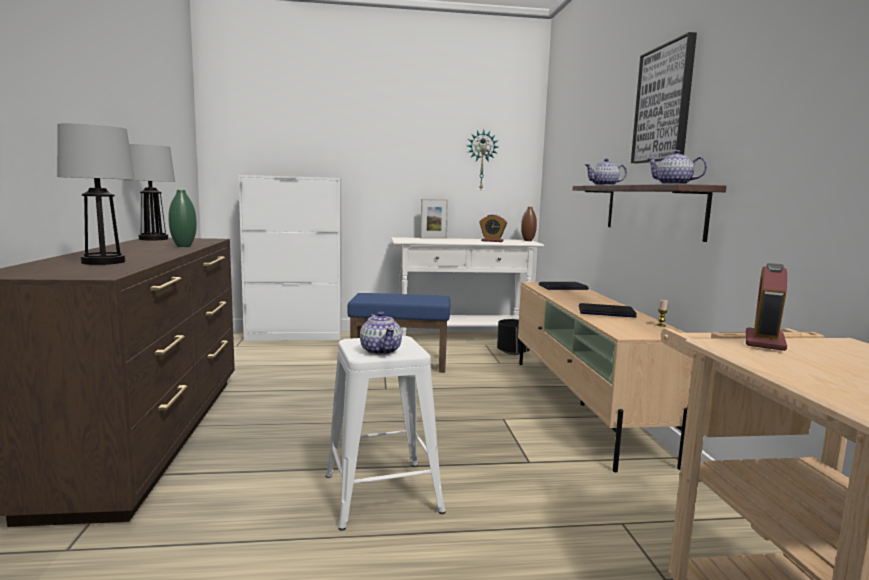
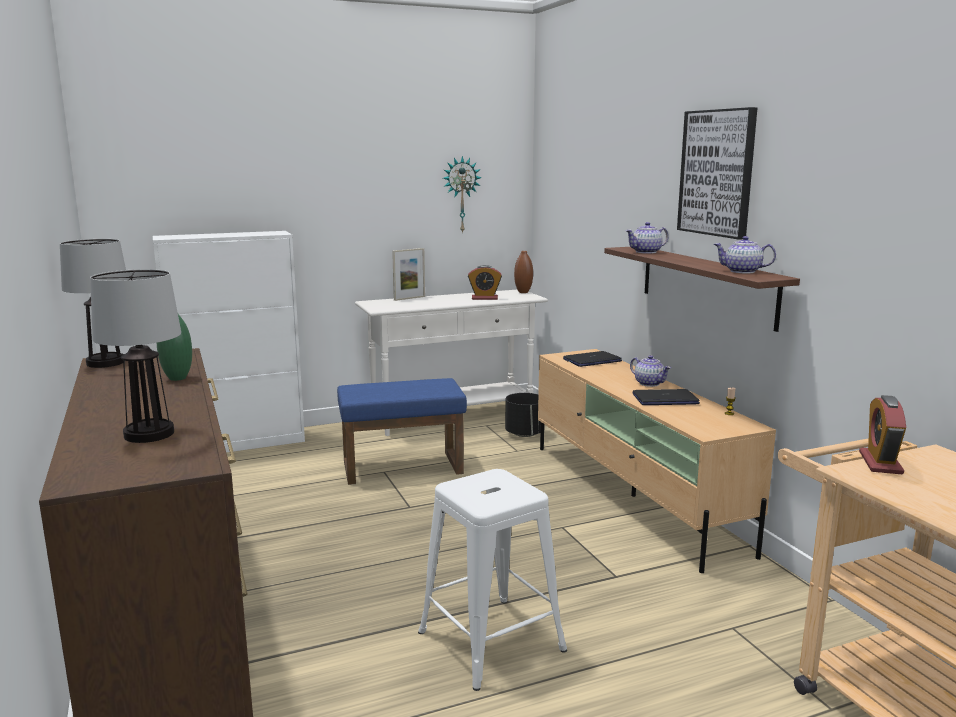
camera: 15 degrees left, 5 degrees up
teapot [360,312,402,355] -> teapot moved to [630,355,671,387]

